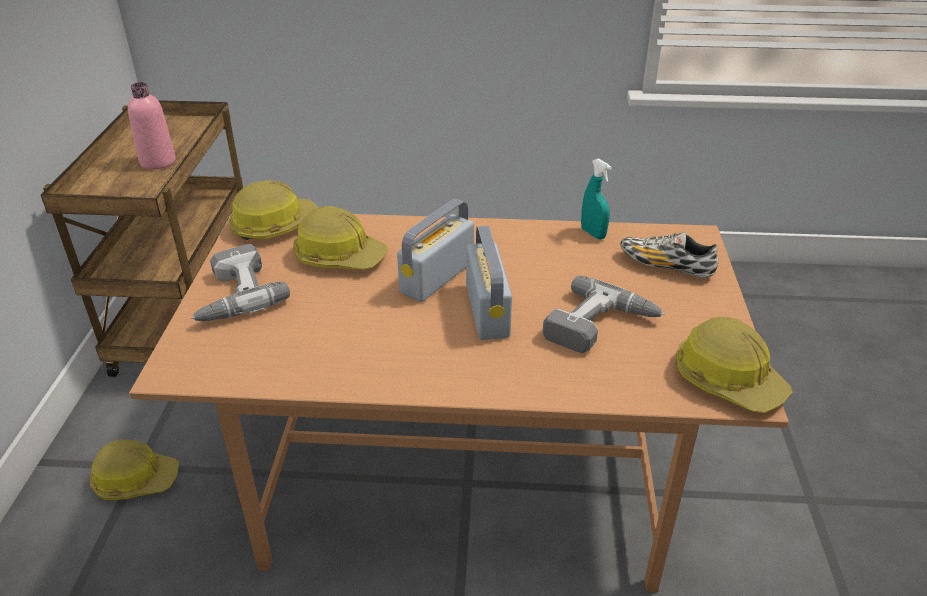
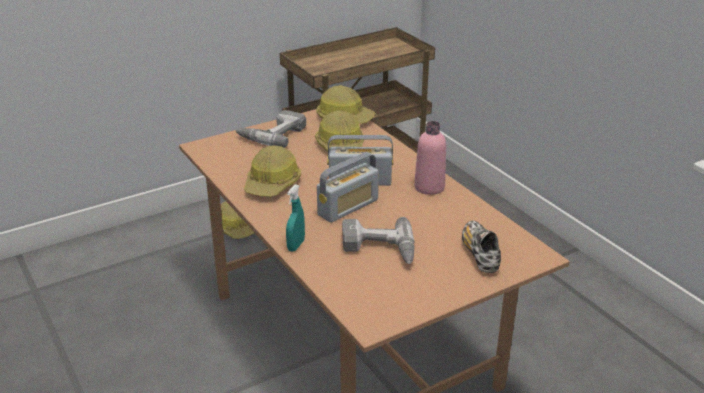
camera: 55 degrees right, 5 degrees down
pink bottle [128,82,176,170] -> pink bottle moved to [414,121,446,195]
turquoise spray bottle [581,159,612,240] -> turquoise spray bottle moved to [286,184,305,251]
hard hat [676,317,792,413] -> hard hat moved to [244,145,301,197]

